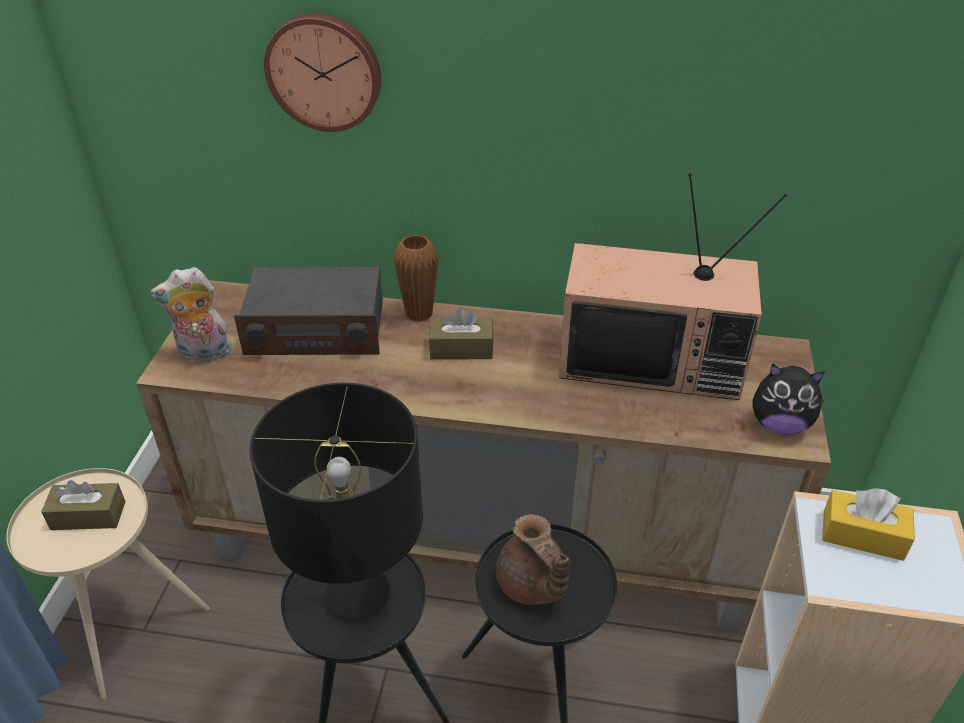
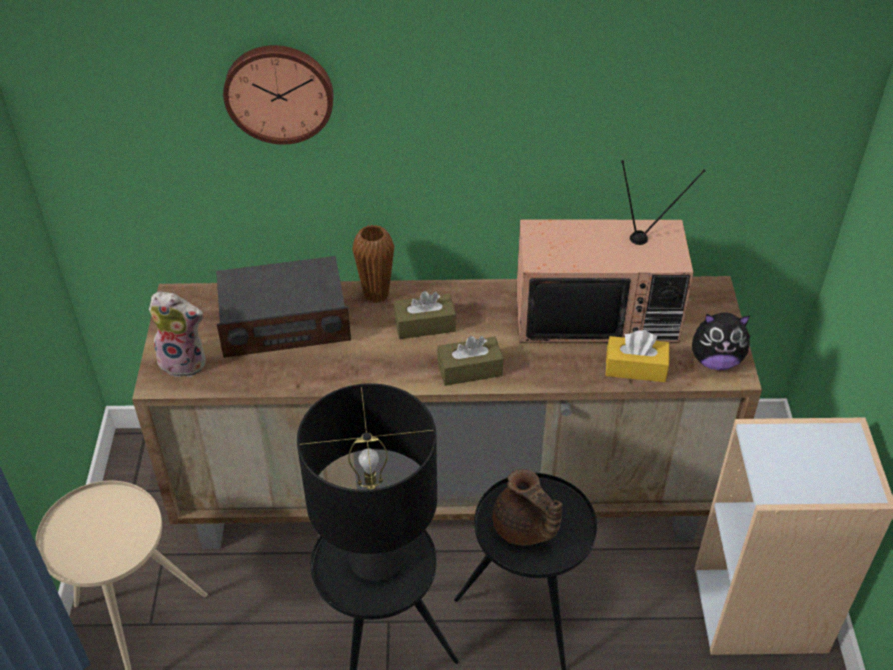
camera: 10 degrees left, 5 degrees up
brown tissue box [41,480,126,530] -> brown tissue box moved to [437,336,503,386]
plush toy [151,267,236,364] -> plush toy turned 150 degrees counterclockwise [149,291,206,377]
yellow tissue box [822,488,915,561] -> yellow tissue box moved to [606,330,669,382]

